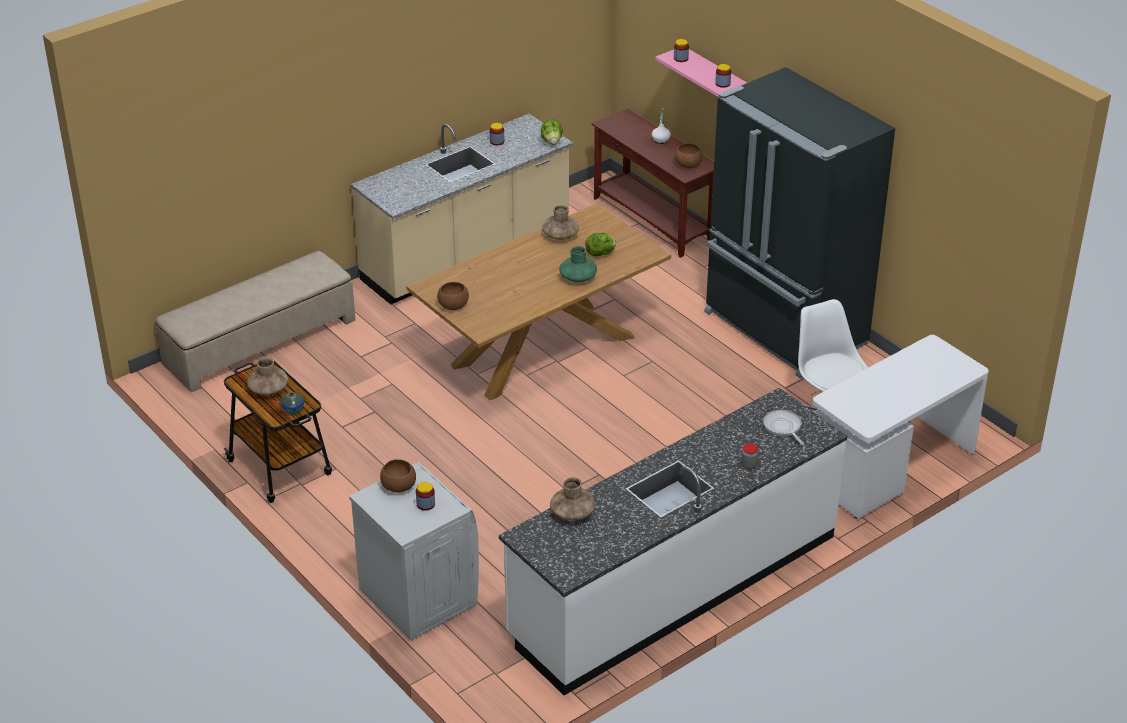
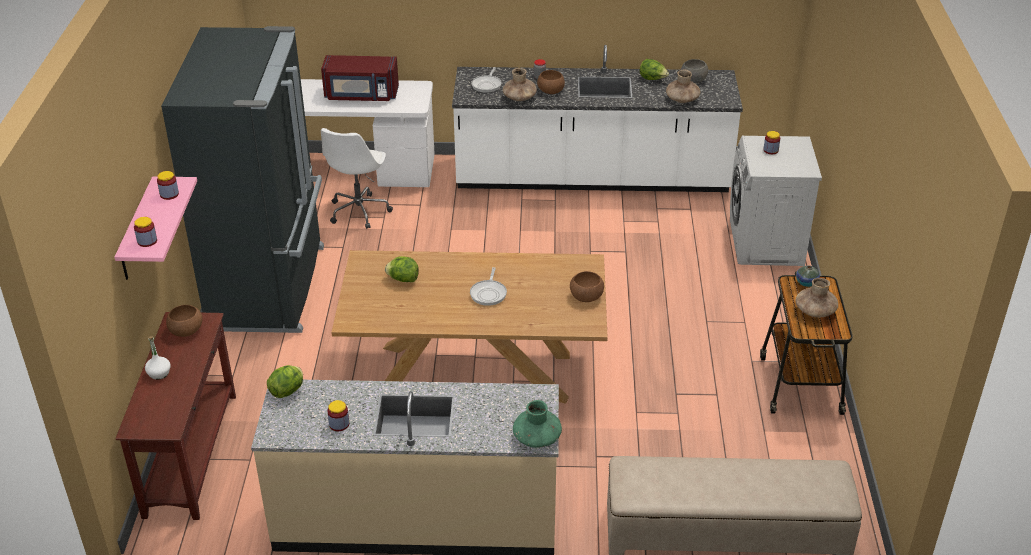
camera: 140 degrees left, 0 degrees up
brown bowl [380,459,416,493] -> brown bowl moved to [537,70,565,94]
brown vase [542,205,579,240] -> brown vase moved to [503,68,537,101]
green vase [559,246,597,282] -> green vase moved to [513,400,562,448]
none -> red microwave [321,55,399,101]
none -> frying pan [470,267,507,306]
none -> lettuce [640,59,669,80]
none -> grey bowl [681,59,708,83]

